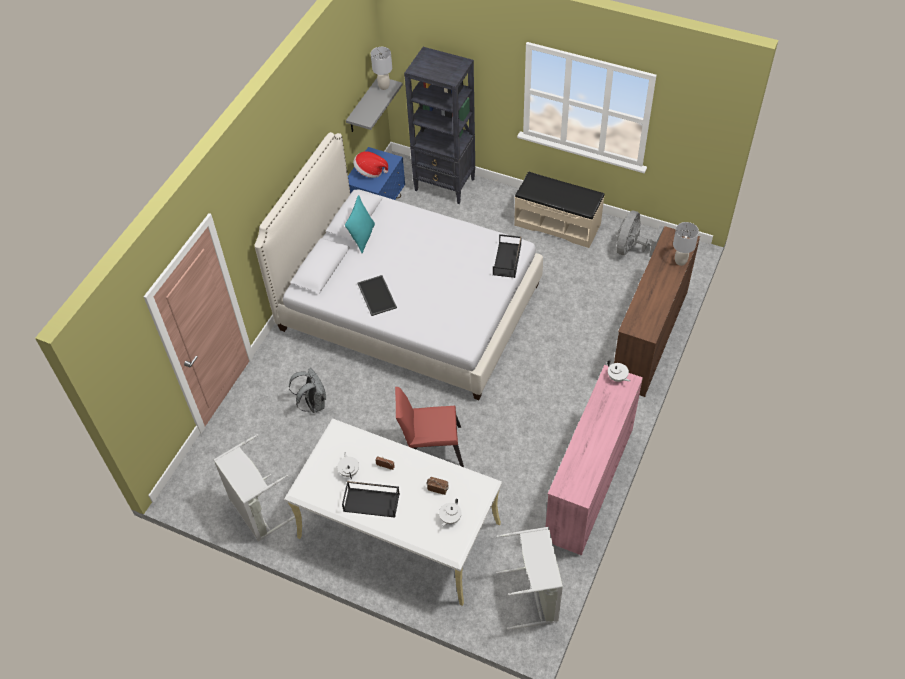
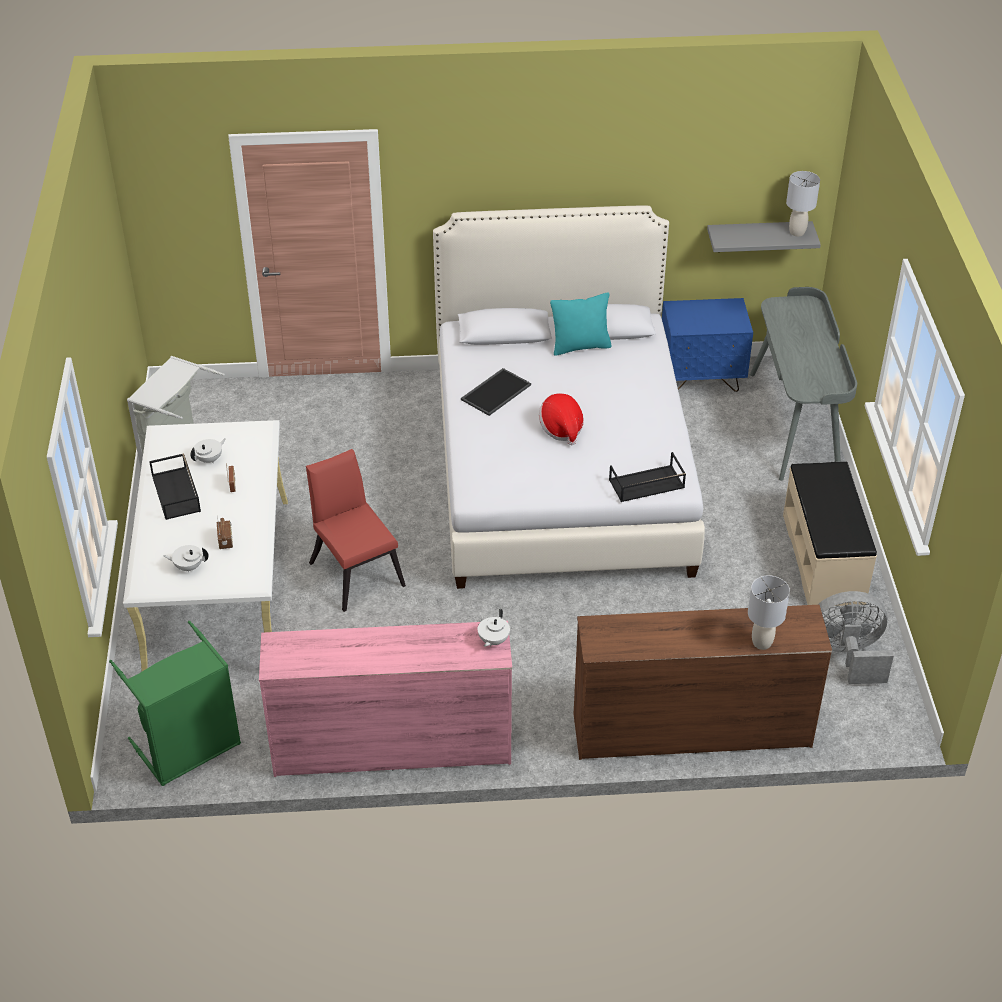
camera: 60 degrees right, 10 degrees down
grey backpack [289,368,326,413] -> none
hat [353,151,388,178] -> hat moved to [539,393,584,445]
black bookcase [404,47,475,204] -> grey desk [750,287,857,481]
grey laundry basket [496,527,563,629] -> green laundry basket [109,621,241,786]

